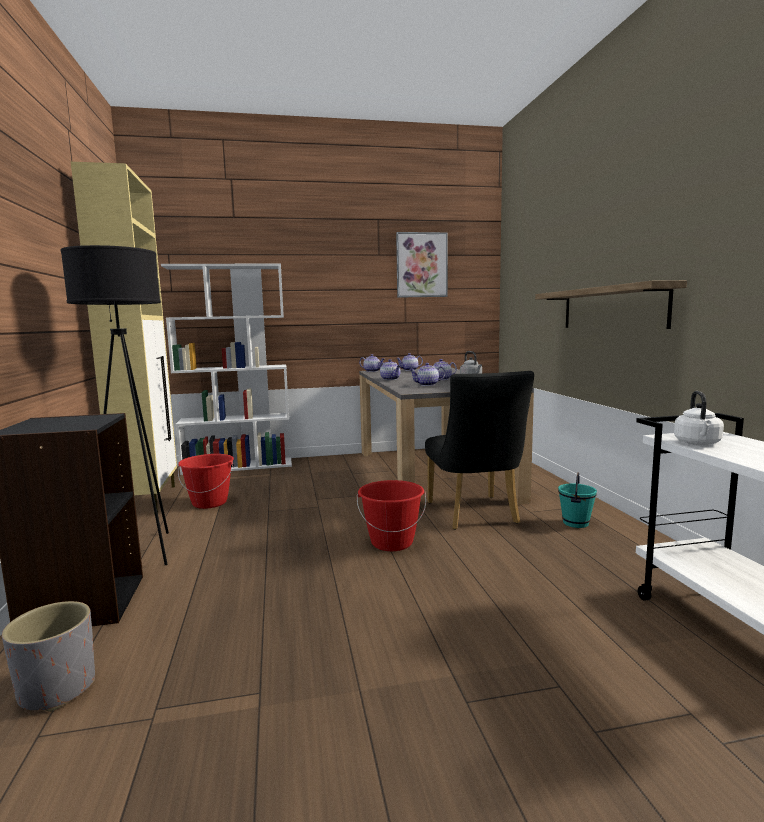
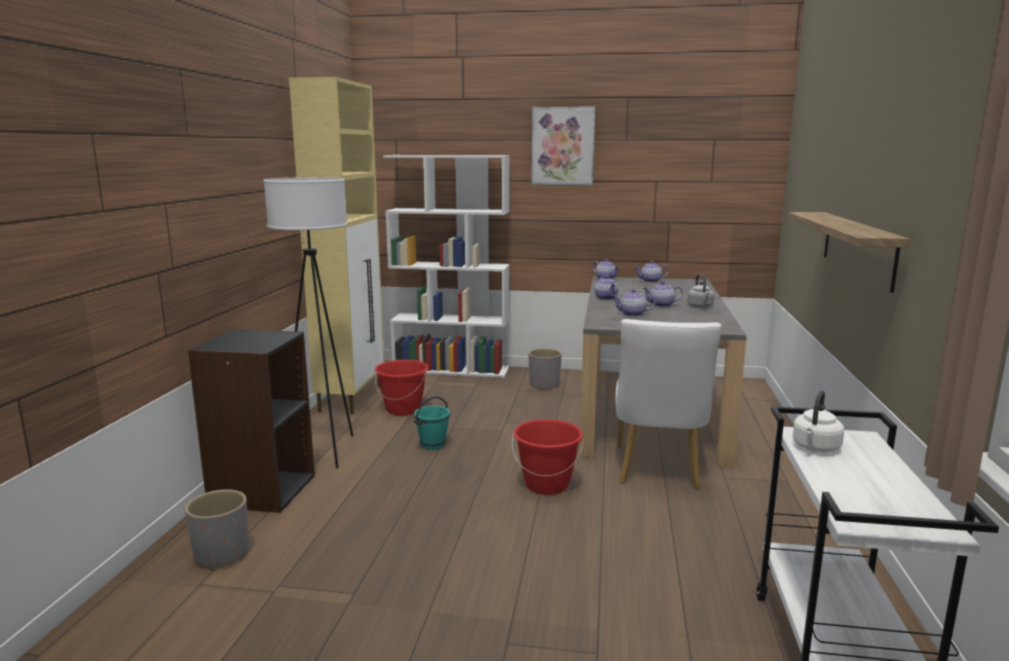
camera: 20 degrees right, 5 degrees up
black floor lamp [60,245,169,565] -> white floor lamp [263,177,353,468]
picture [396,232,447,298] -> picture moved to [531,107,595,185]
black chair [425,371,534,530] -> white chair [615,319,722,489]
turquoise bucket [558,473,597,528] -> turquoise bucket moved to [414,396,450,450]
none -> grey planter [528,348,562,390]

